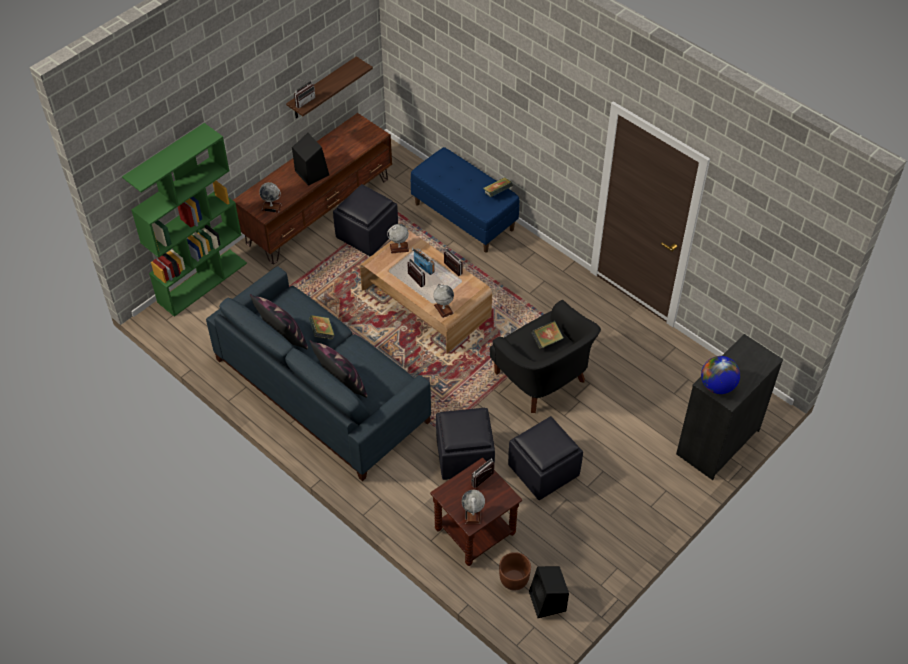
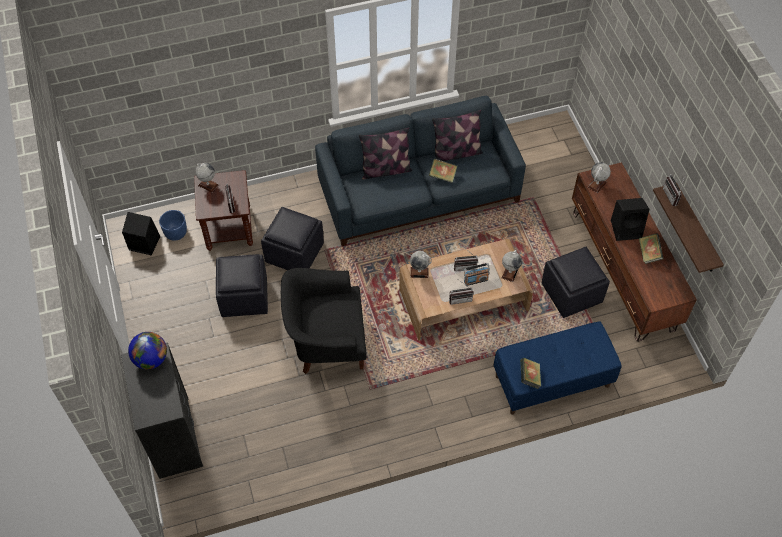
camera: 120 degrees right, 5 degrees up
green bookcase [122,123,247,317] -> none
brown planter [499,552,531,591] -> blue planter [159,210,187,241]
book [531,321,563,349] -> book moved to [639,234,664,264]

